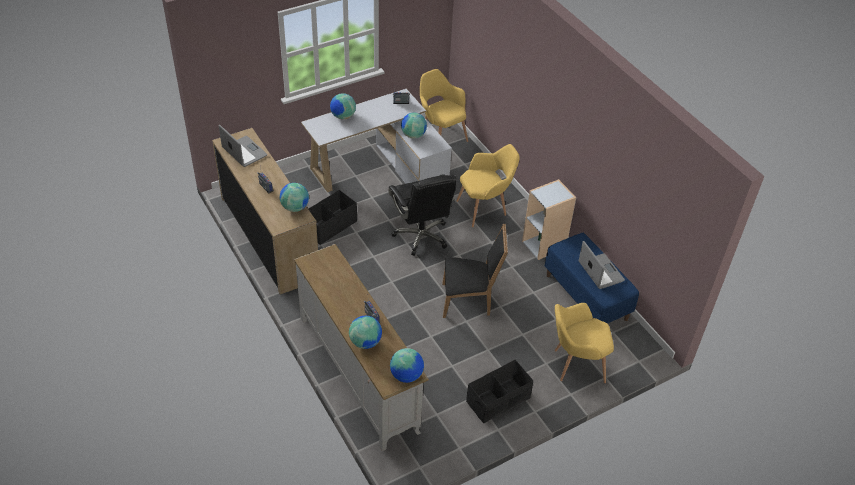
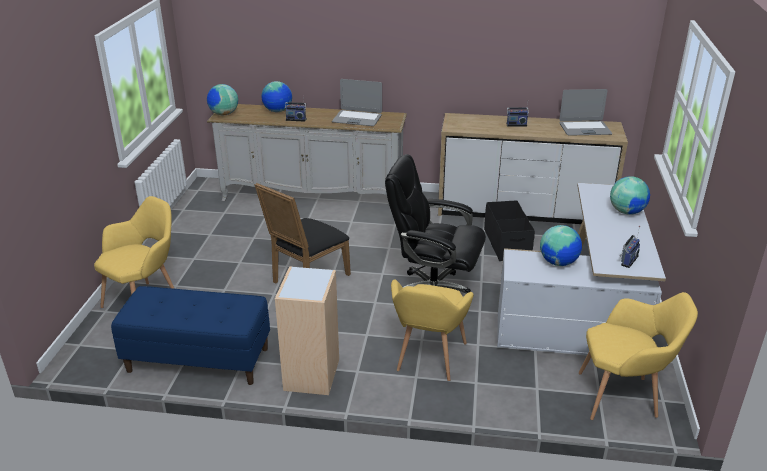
camera: 130 degrees right, 15 degrees down
globe [280,183,309,212] -> none
black storage box [466,360,533,423] -> none
laptop [579,241,625,289] -> laptop moved to [332,79,382,126]

